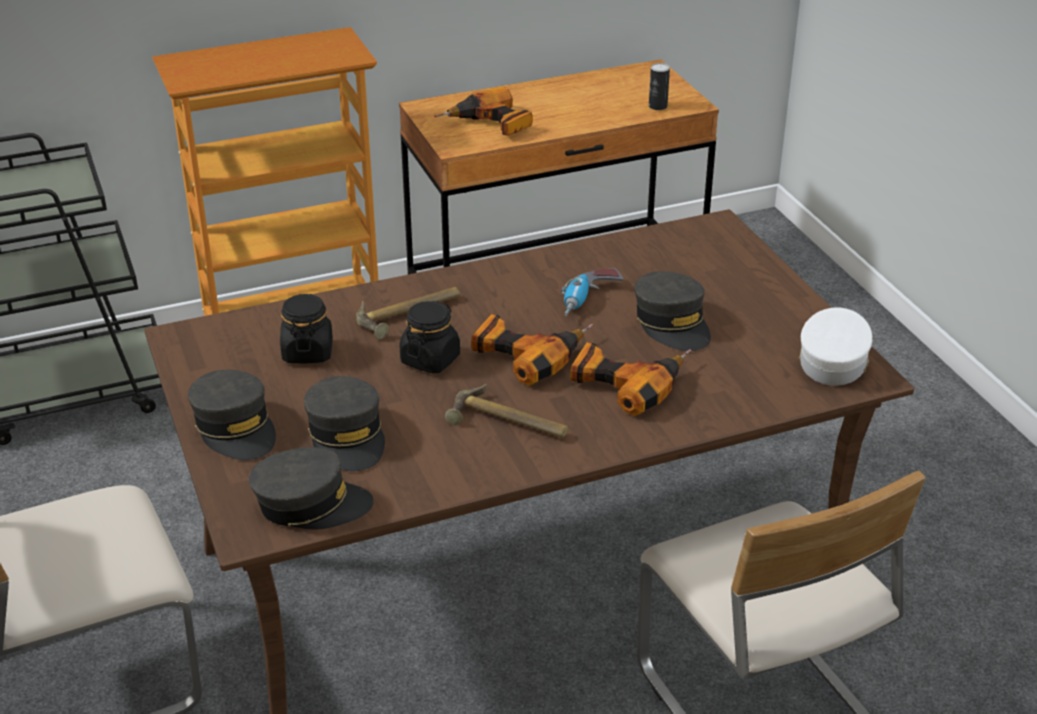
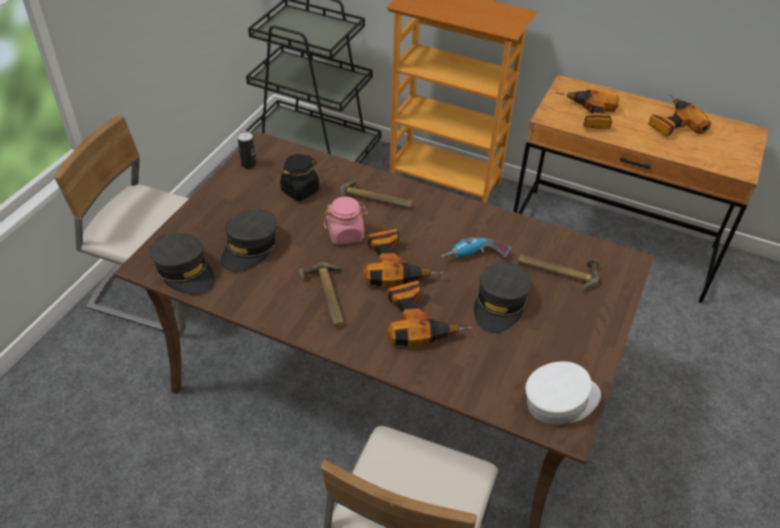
camera: 45 degrees right, 10 degrees up
grey cap [188,370,276,460] -> none
black jar [399,301,460,374] -> pink jar [324,196,368,245]
can [649,63,670,110] -> can moved to [237,131,257,169]
none -> hammer [518,254,599,291]
none -> power drill [648,94,711,137]

